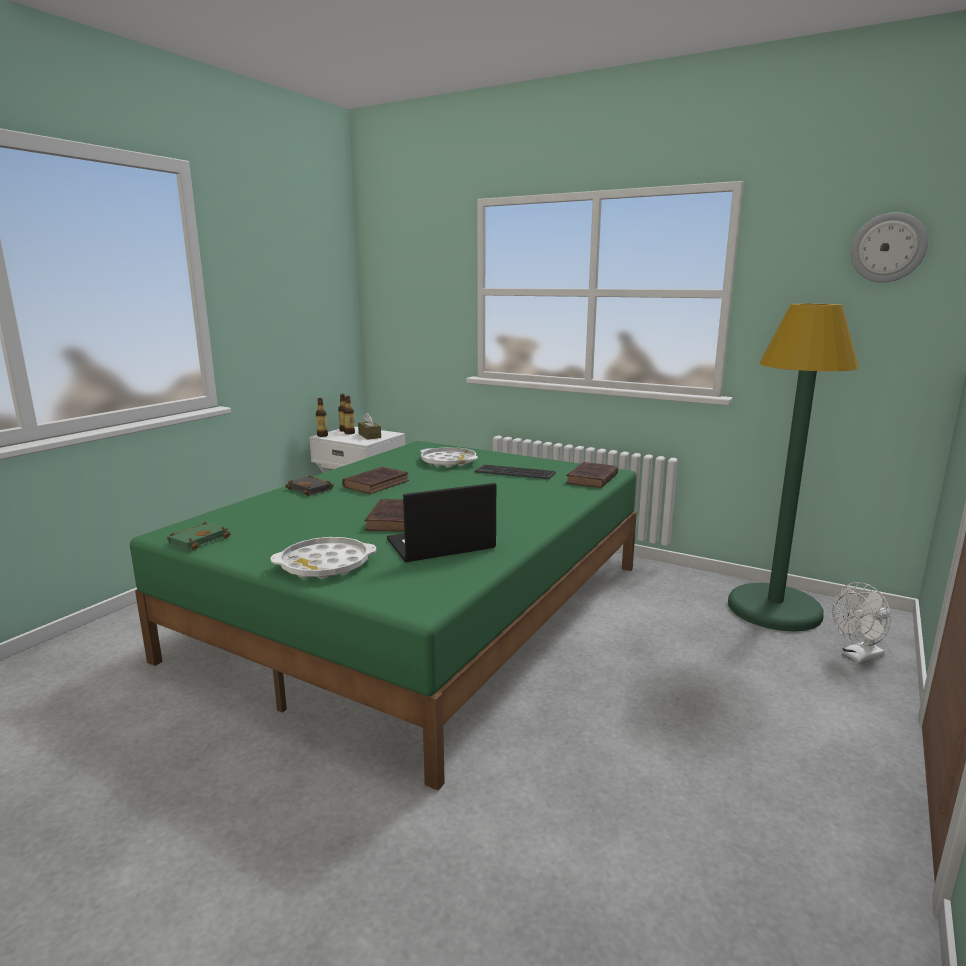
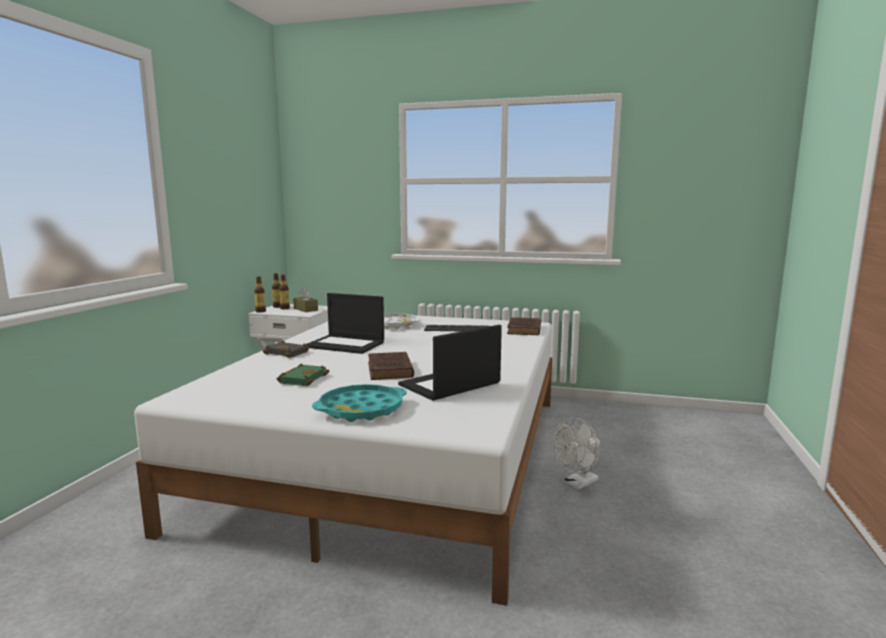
camera: 15 degrees left, 5 degrees down
green bed [130,441,637,791] -> white bed [134,315,552,606]
green book [167,522,230,551] -> green book moved to [277,364,329,386]
white tray [271,537,376,579] -> turquoise tray [312,384,407,422]
brown book [342,467,409,494] -> laptop [306,293,384,354]
green floor lamp [728,304,859,631] -> none
white fan [832,582,891,663] -> white fan moved to [553,418,600,490]
wall clock [850,212,928,283] -> none

